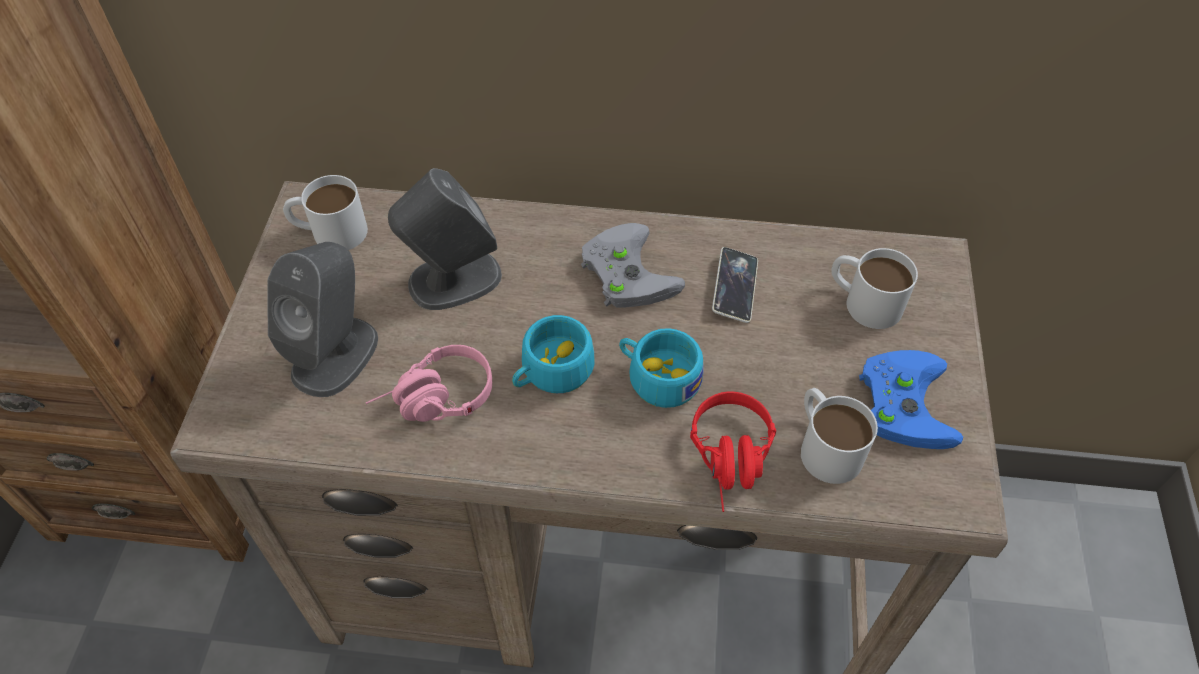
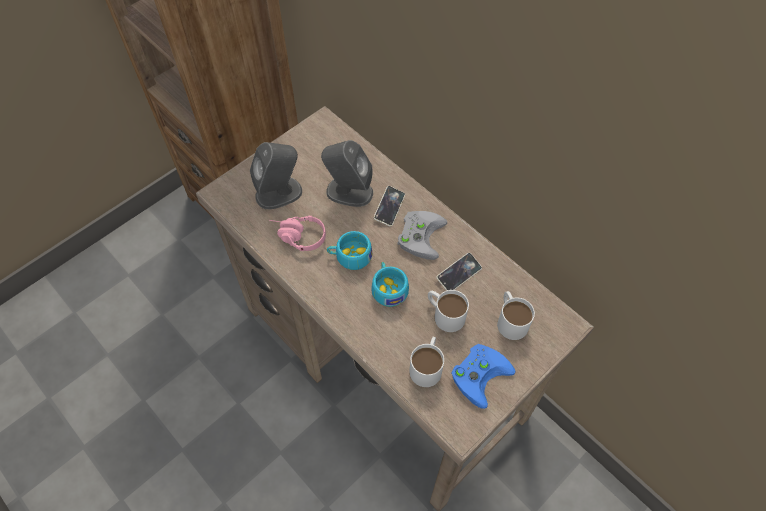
camera: 40 degrees right, 5 degrees up
white mug [283,175,368,250] -> white mug moved to [428,290,469,332]
red headphones [690,391,776,512] -> none
none -> phone [374,186,405,227]

